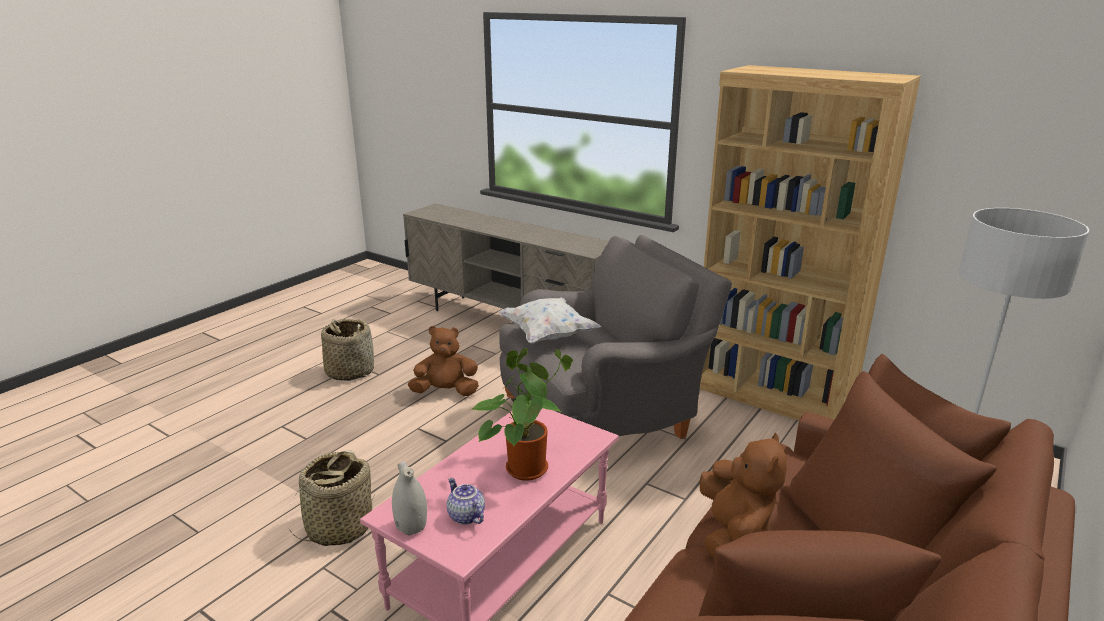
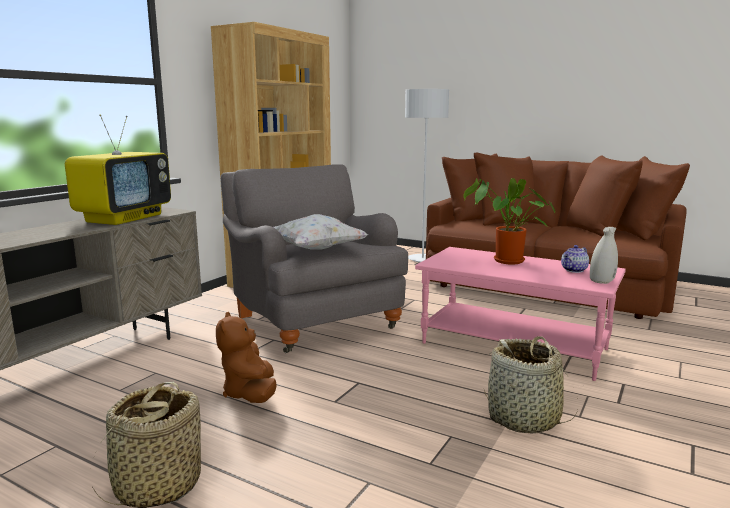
camera: 95 degrees left, 10 degrees down
brown plush toy [699,432,787,559] -> none
none -> television [65,114,171,225]

